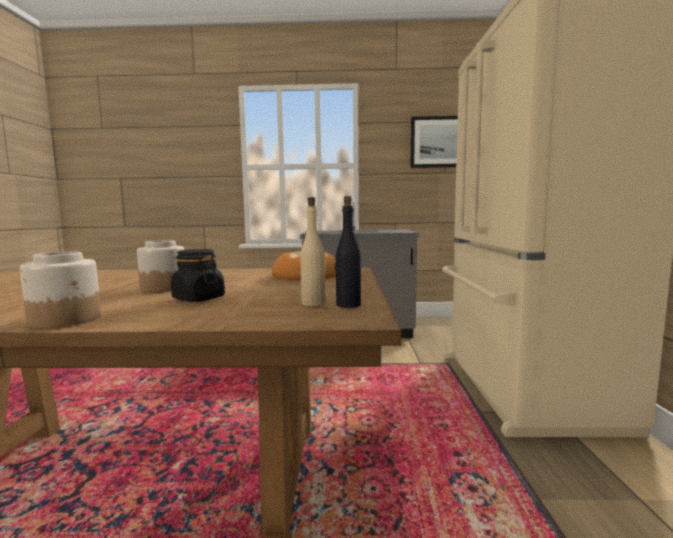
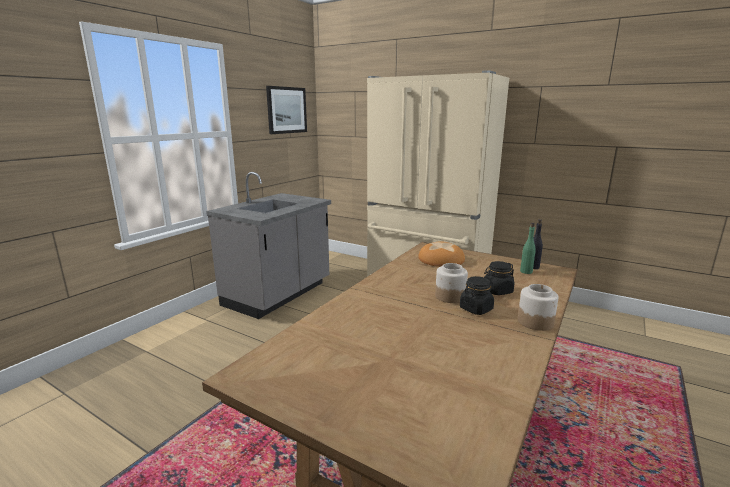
camera: 60 degrees left, 10 degrees up
beige bottle [300,197,326,306] -> green bottle [520,222,536,274]
none -> black jar [460,276,494,315]

